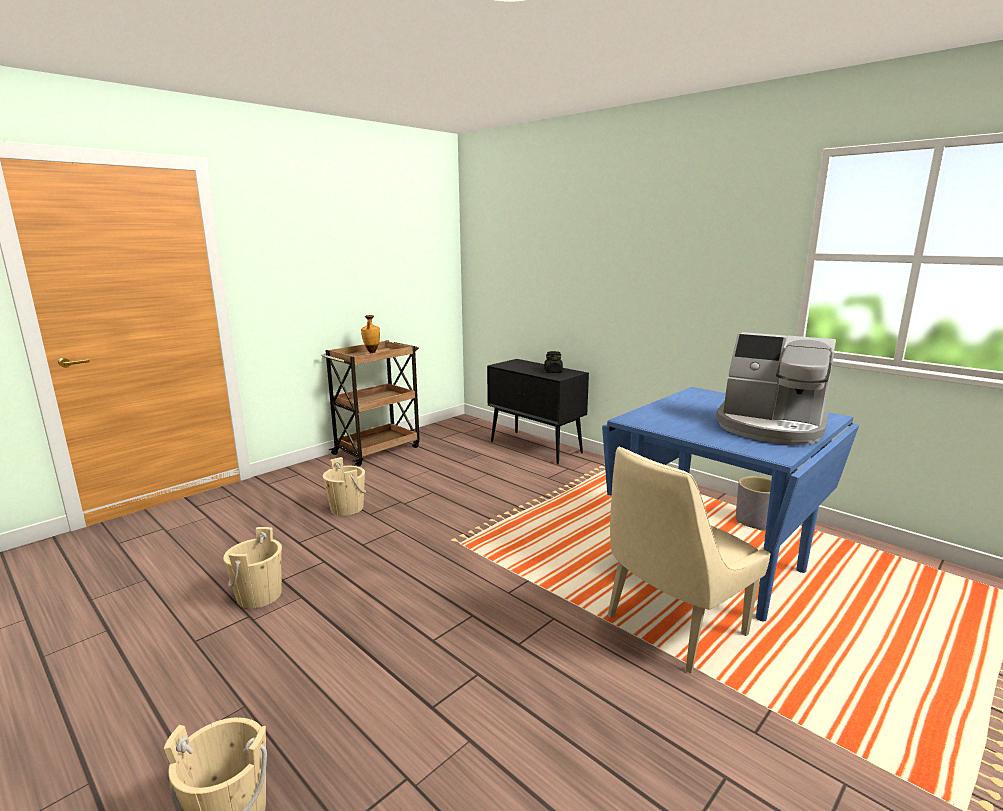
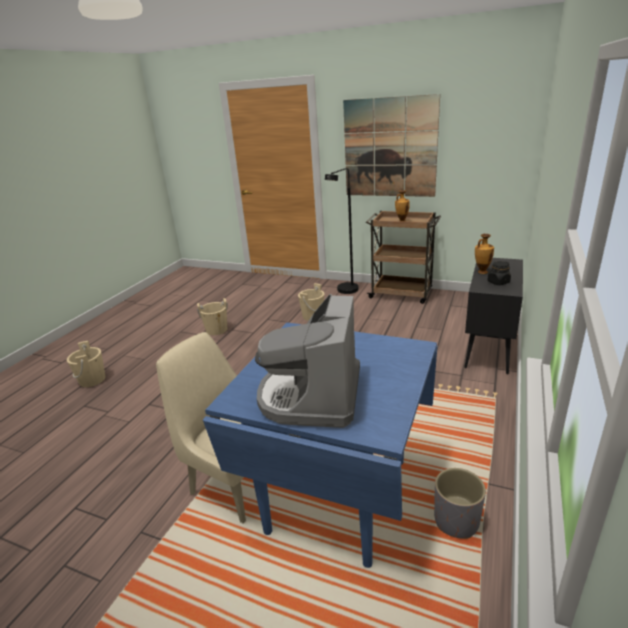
camera: 70 degrees right, 10 degrees up
none -> black floor lamp [325,168,358,294]
none -> picture [343,94,440,197]
none -> vase [475,234,494,274]

